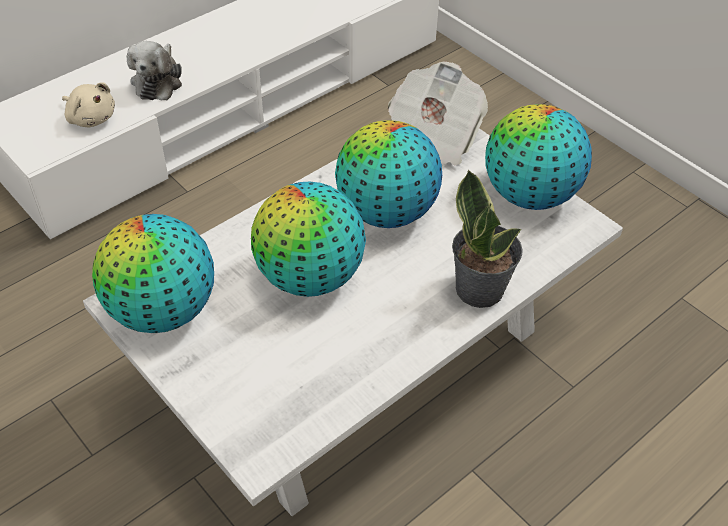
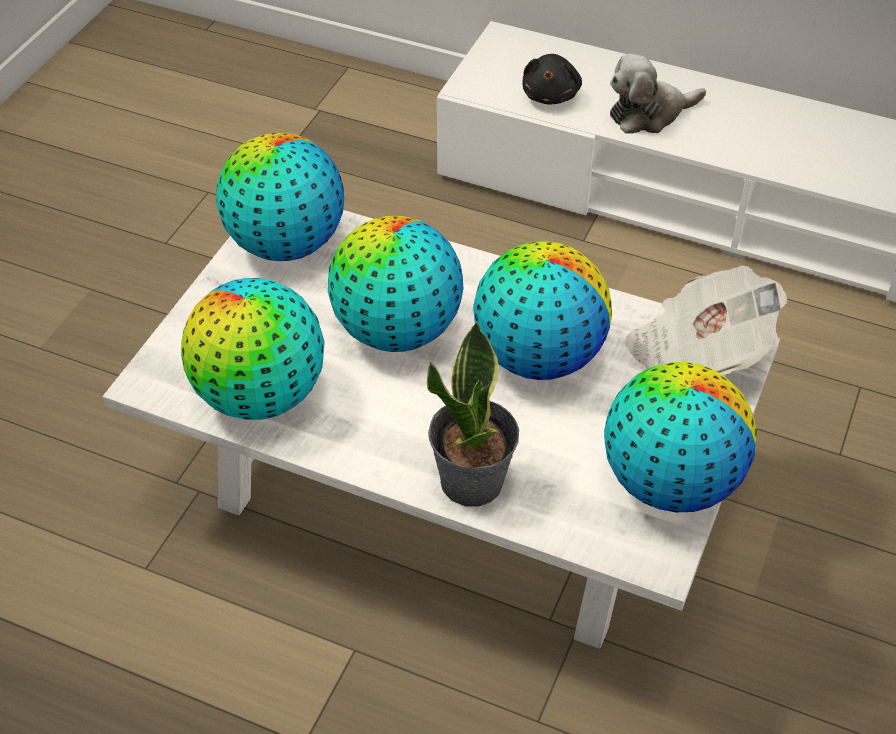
camera: 65 degrees right, 0 degrees up
beige plush toy [62,82,115,127] -> black plush toy [522,54,582,104]
none -> globe [181,278,325,420]

